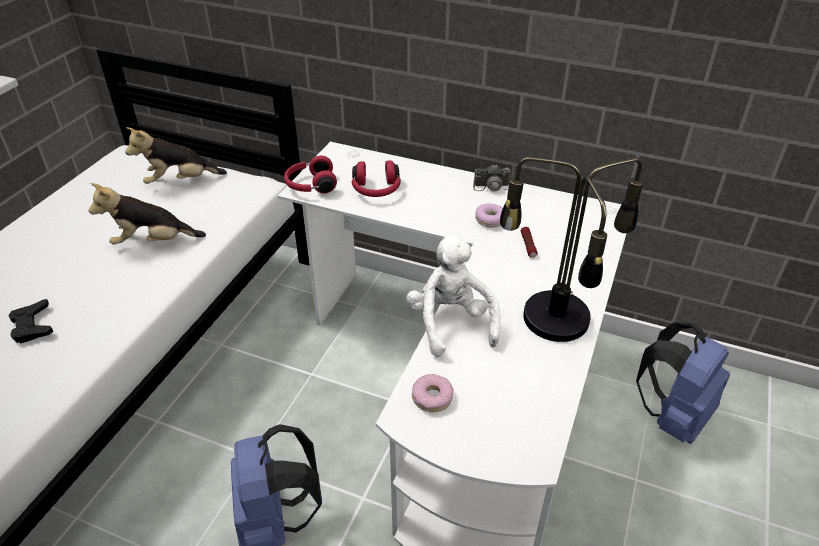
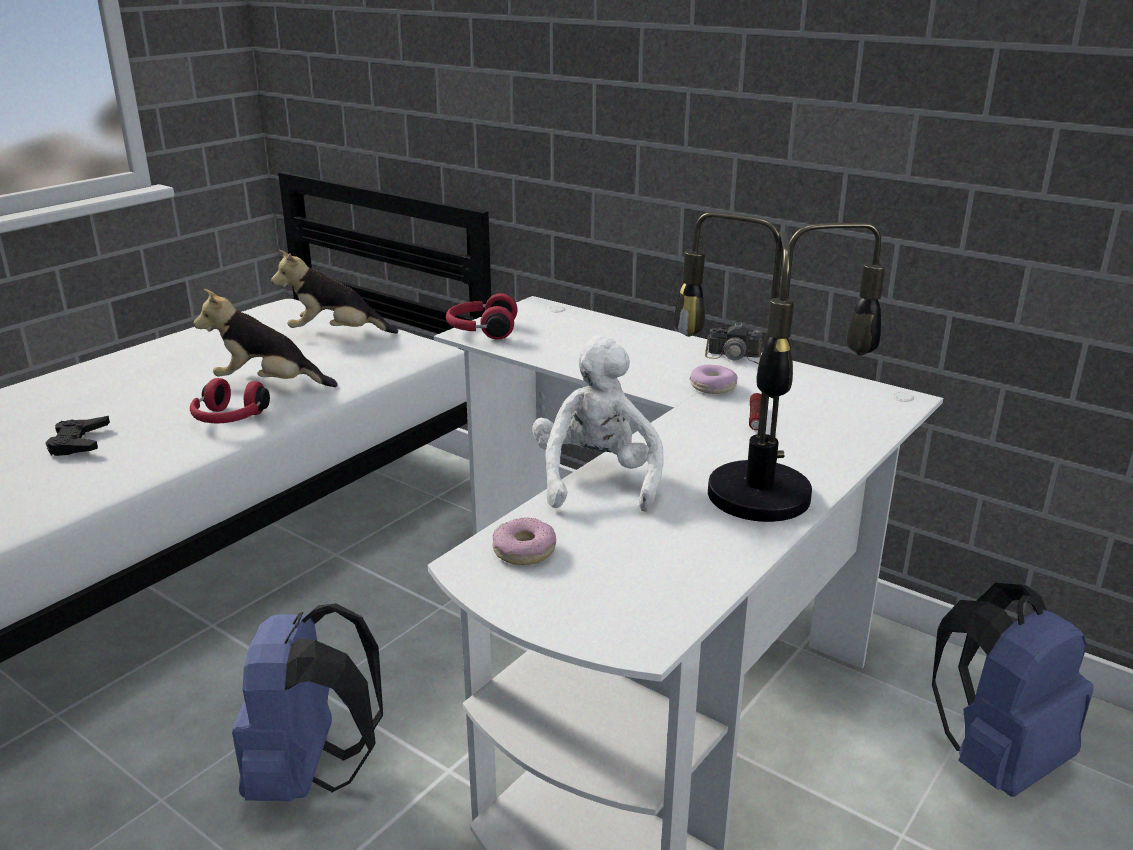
camera: 15 degrees right, 15 degrees down
red headphones [352,160,401,197] -> red headphones moved to [190,378,270,423]

